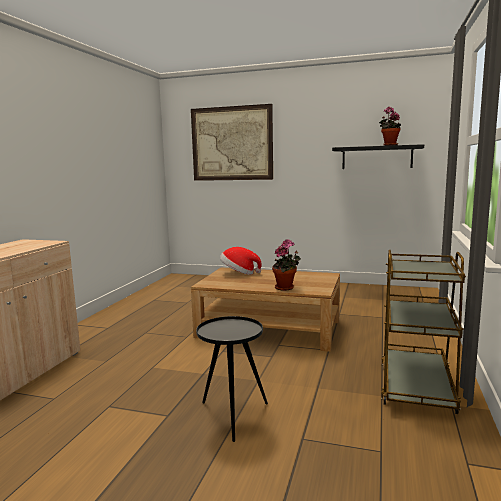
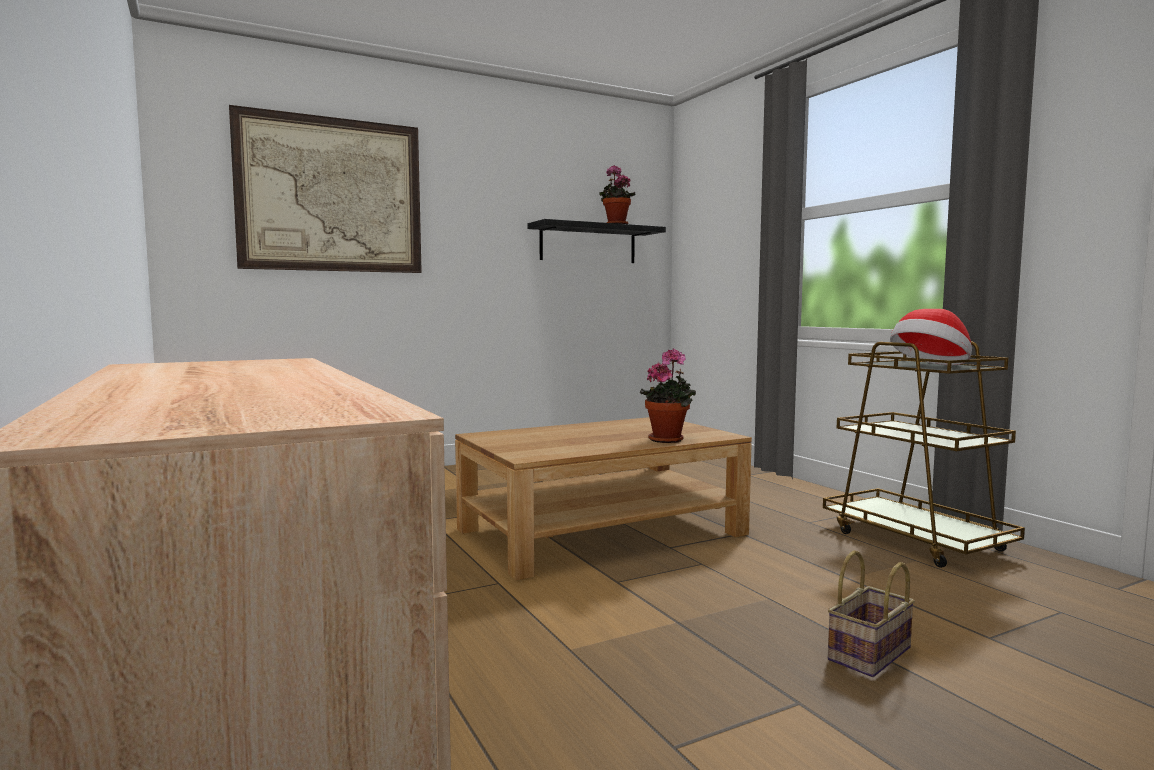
camera: 45 degrees left, 5 degrees down
black side table [196,316,268,442] -> basket [828,550,915,677]
hat [220,247,262,275] -> hat moved to [890,309,972,365]

